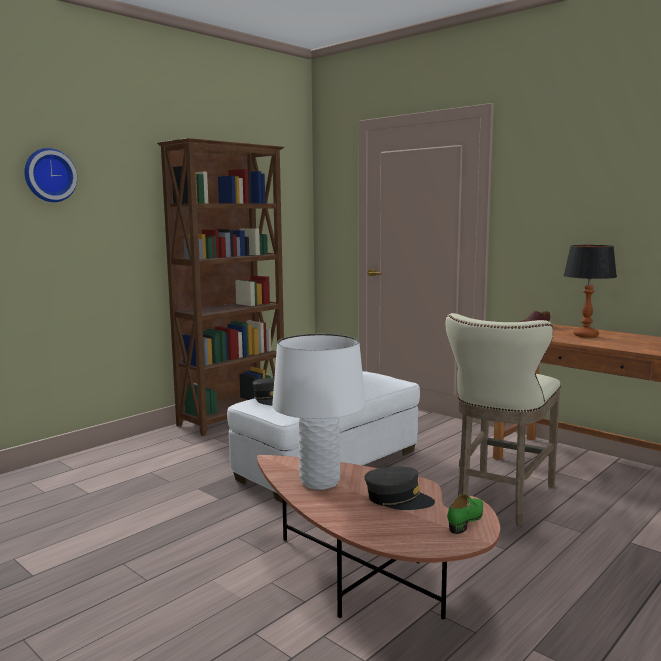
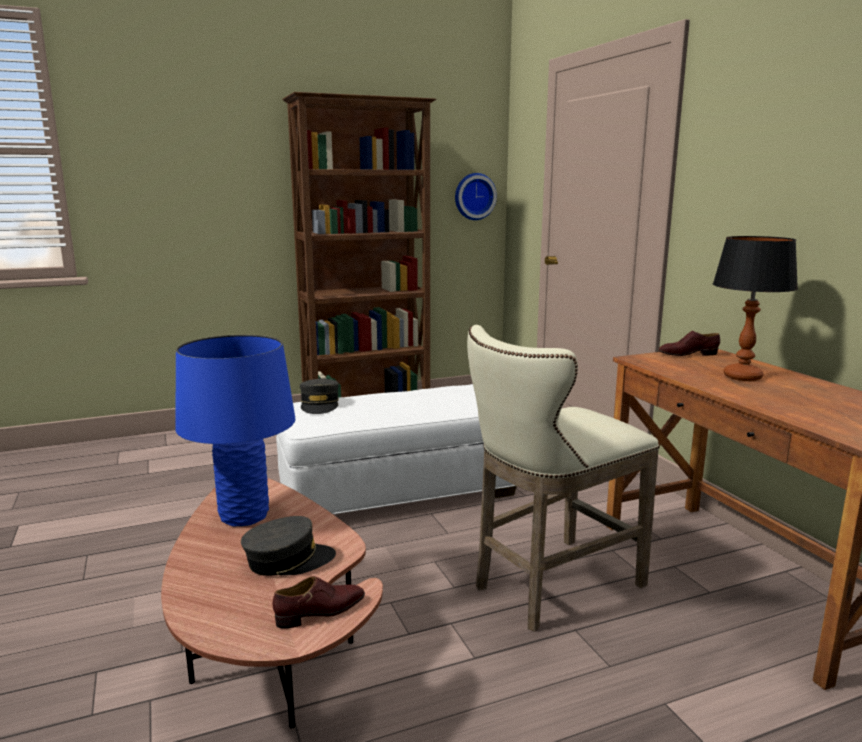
camera: 25 degrees right, 5 degrees up
wall clock [24,148,77,202] -> wall clock moved to [455,173,497,220]
white table lamp [272,334,366,490] -> blue table lamp [175,335,295,526]
grey cap [364,467,435,510] -> grey cap turned 60 degrees counterclockwise [241,516,336,576]
green shoe [447,494,483,534] -> brown shoe [272,576,365,629]

